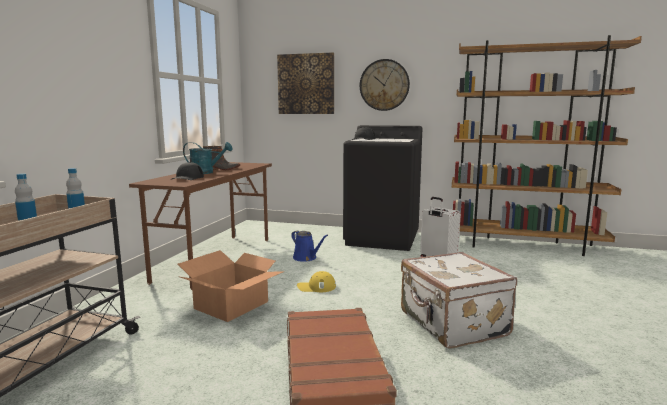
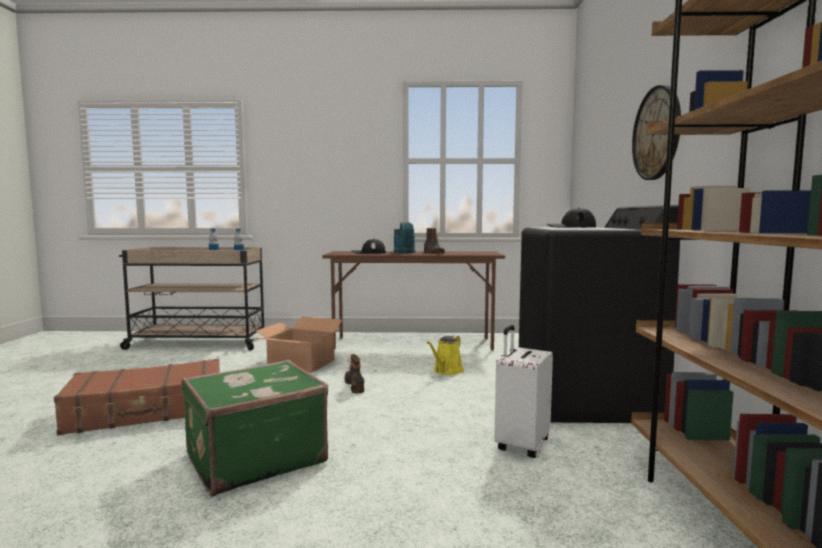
camera: 75 degrees right, 5 degrees down
picture [277,52,334,114] -> none
blue watering can [291,231,328,262] -> yellow watering can [427,336,464,375]
yellow cap [297,271,336,292] -> boot [345,354,365,393]
white suitcase [401,252,517,349] -> green suitcase [181,360,328,497]

